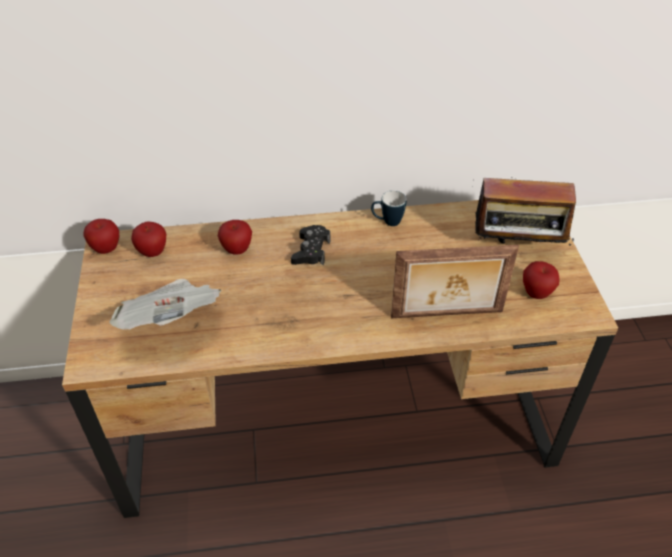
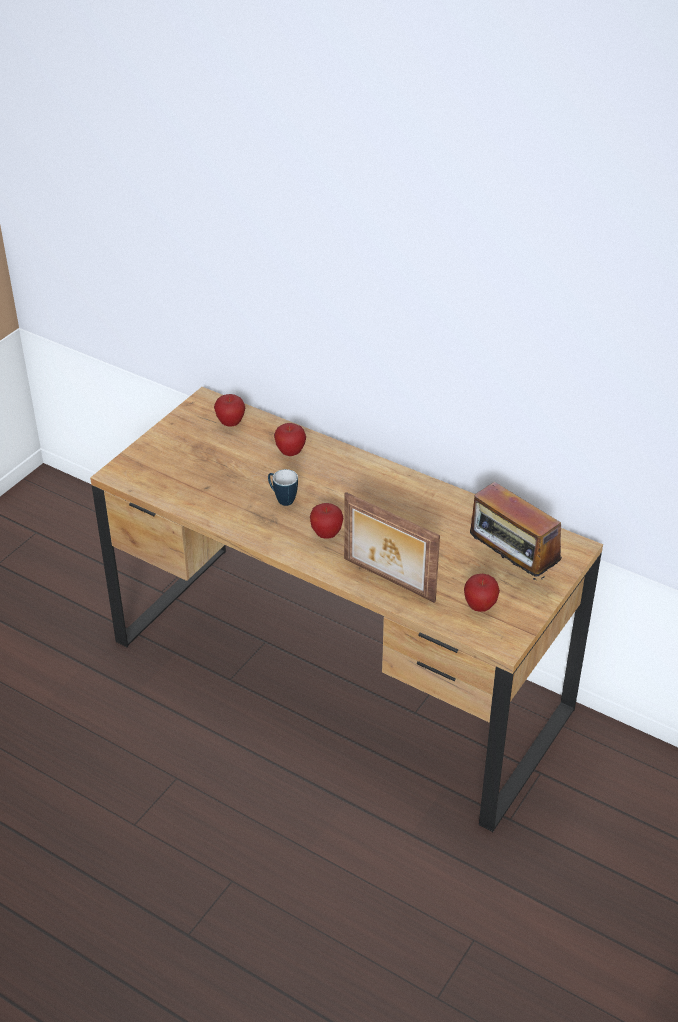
camera: 40 degrees right, 5 degrees down
apple [83,219,119,254] -> apple moved to [310,503,344,539]
newspaper [109,278,222,330] -> none
black game controller [291,225,331,266] -> none
mug [371,190,407,226] -> mug moved to [268,469,298,506]

